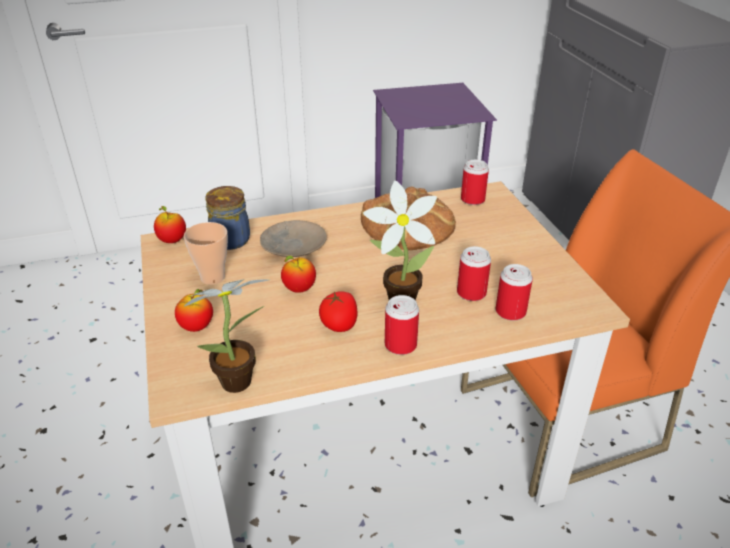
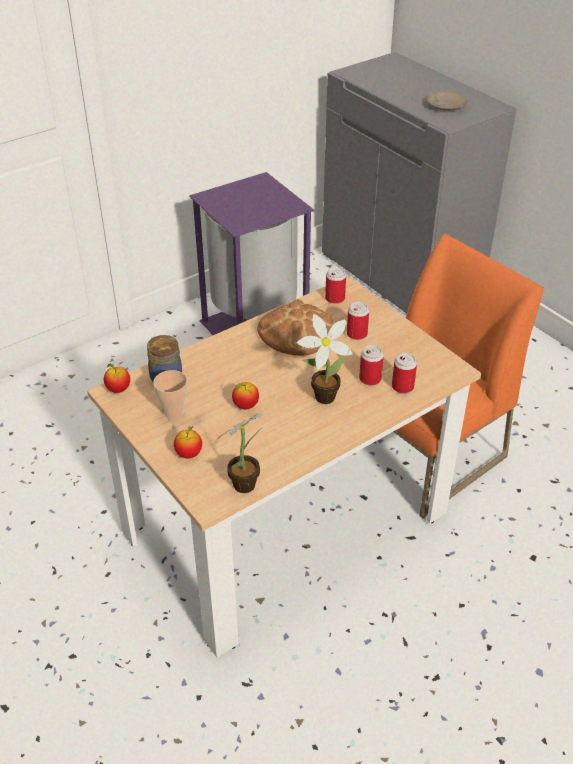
camera: 20 degrees left, 5 degrees up
beige plate [260,220,327,257] -> beige plate moved to [427,91,468,111]
tomato [319,291,358,332] -> none
can [385,295,419,355] -> can moved to [347,302,369,340]

